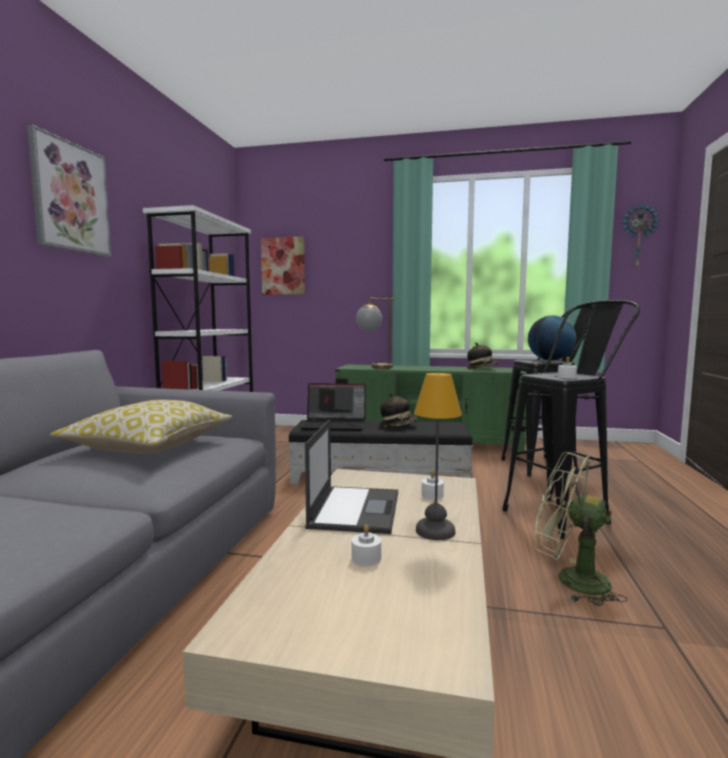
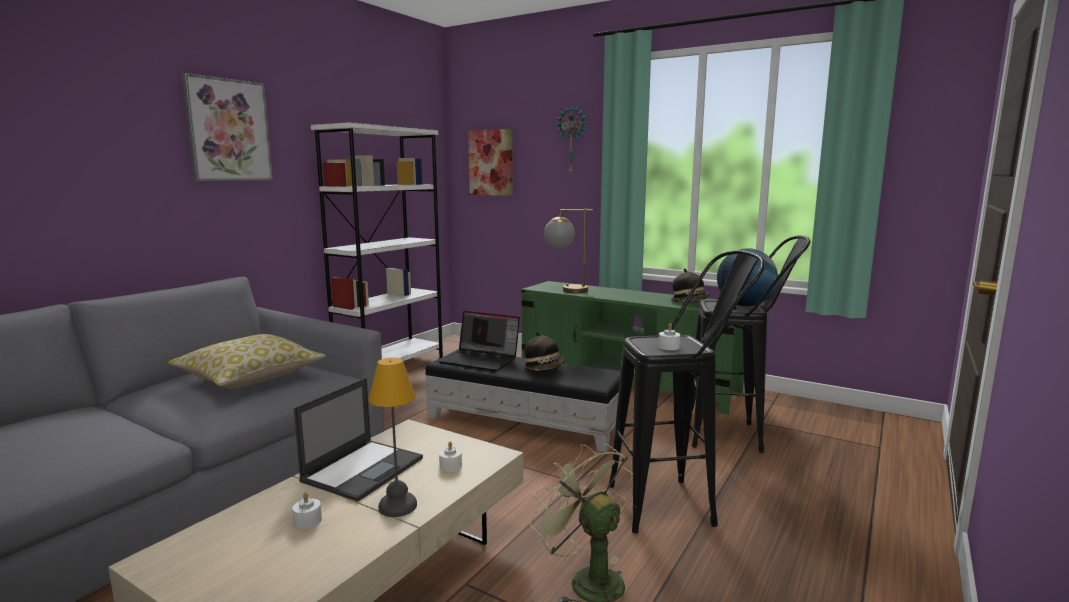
camera: 20 degrees right, 5 degrees up
wall clock [622,204,660,267] -> wall clock moved to [555,105,588,173]

